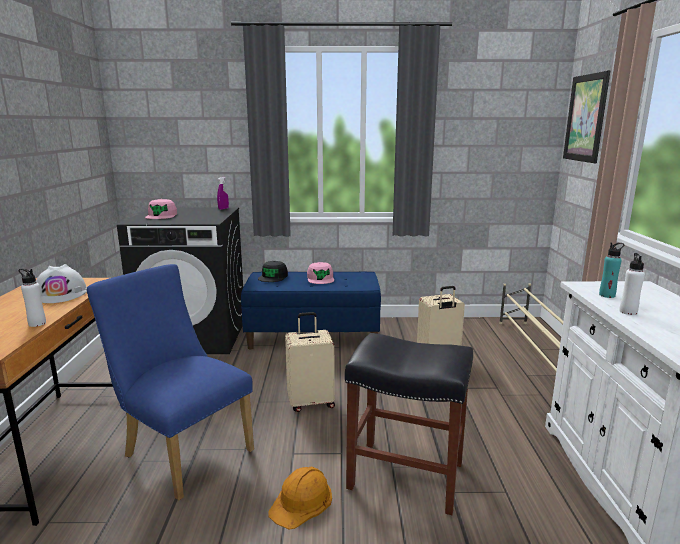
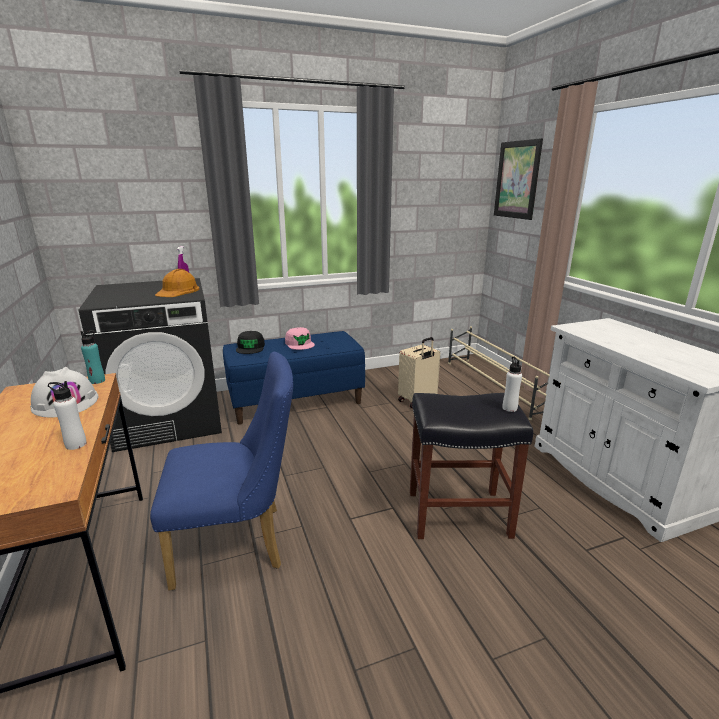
camera: 20 degrees left, 5 degrees up
blue chair [87,264,254,500] -> blue chair turned 150 degrees clockwise [150,352,293,590]
pink cap [145,199,177,219] -> none
orange hard hat [268,467,332,529] -> orange hard hat moved to [155,269,199,297]
beige suitcase [285,312,335,412] -> none
turquoise bottle [599,243,624,298] -> turquoise bottle moved to [81,330,105,384]
white bottle [619,253,645,315] -> white bottle moved to [502,357,522,412]

